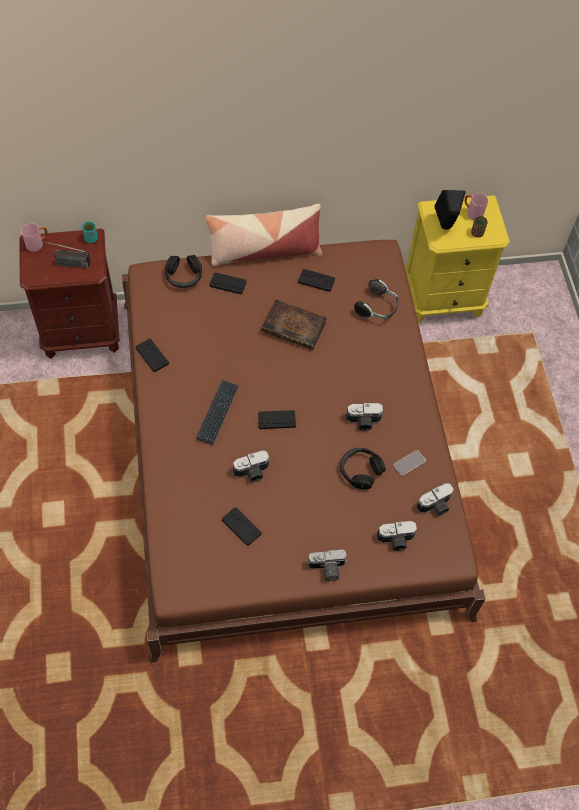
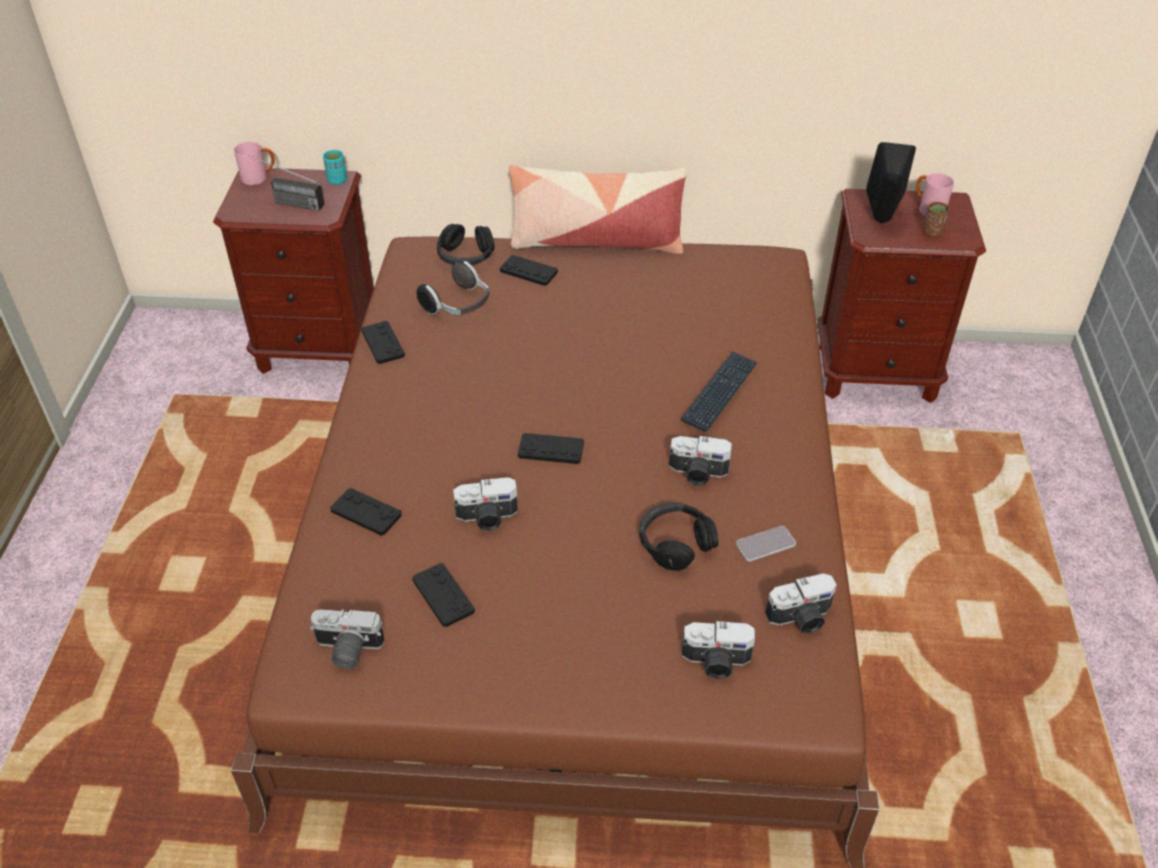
camera: 15 degrees right, 15 degrees down
keyboard [196,380,239,445] -> keyboard moved to [681,351,758,432]
book [261,300,327,350] -> none
black game controller [298,269,335,292] -> black game controller moved to [330,488,402,536]
camera [308,549,347,581] -> camera moved to [310,609,384,669]
headphones [354,279,399,319] -> headphones moved to [416,261,489,315]
yellow nightstand [405,195,510,323] -> brown nightstand [818,189,986,403]

